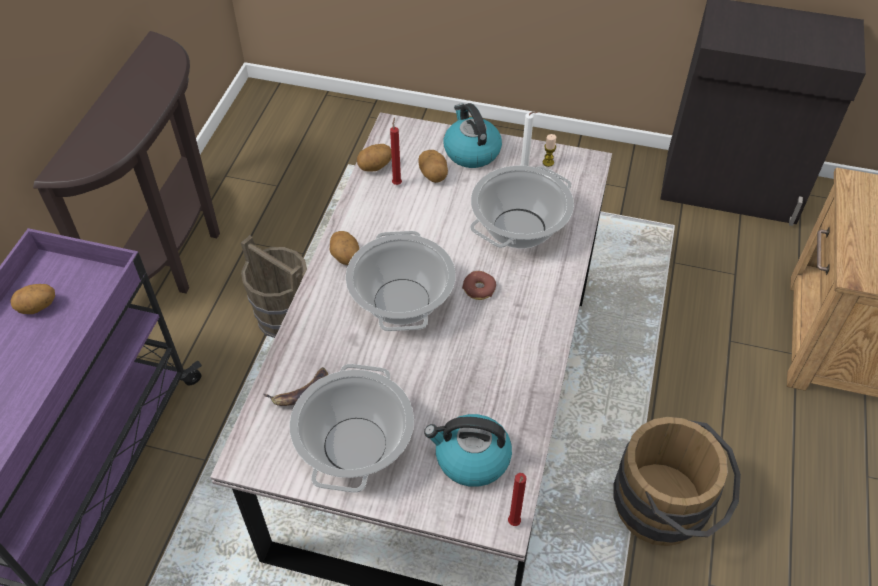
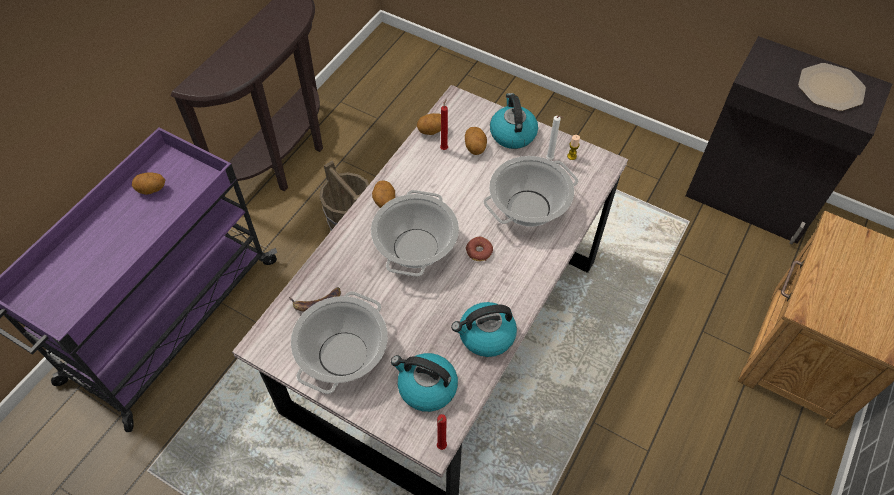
camera: 15 degrees right, 5 degrees up
brown bucket [613,417,741,546] -> none
none -> kettle [451,302,517,357]
none -> plate [798,63,866,111]

